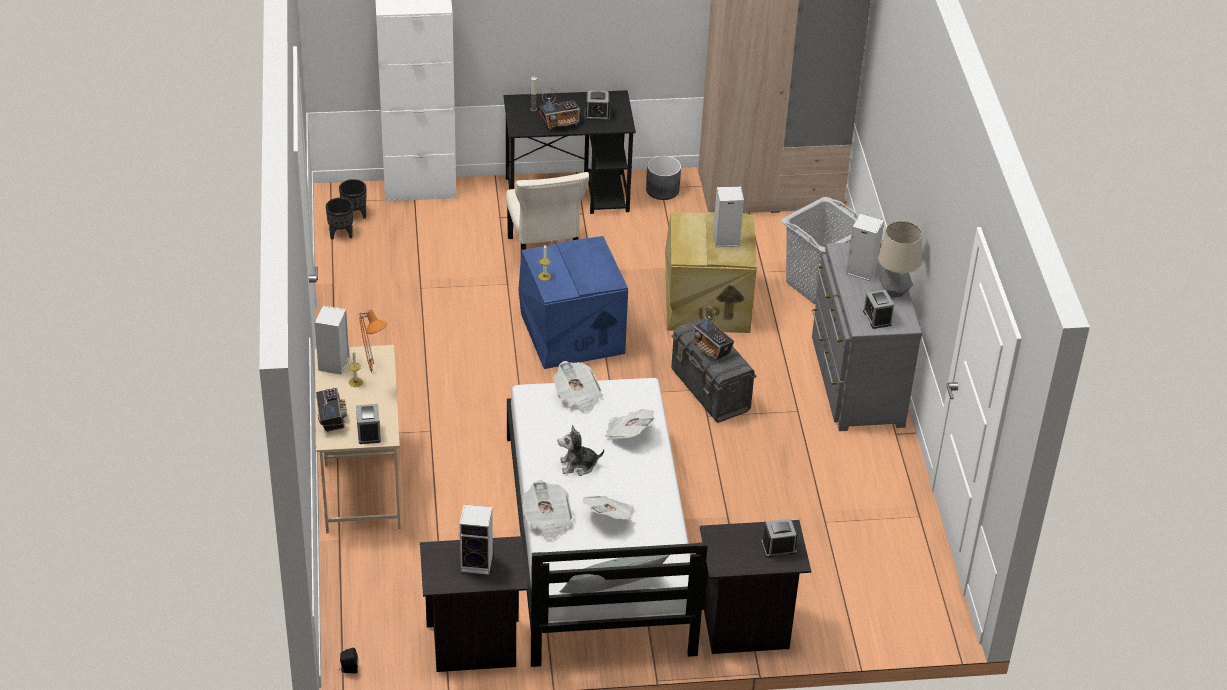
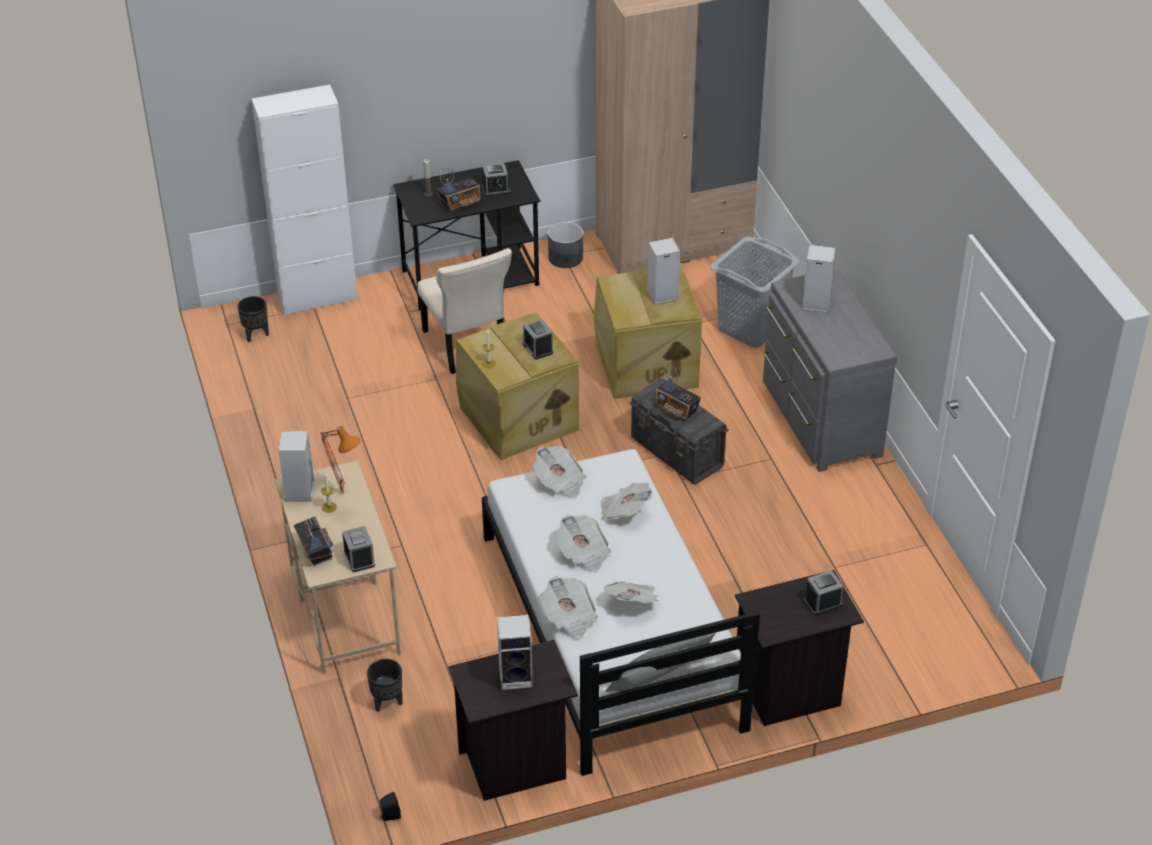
camera: 10 degrees left, 0 degrees up
black planter [326,198,353,240] -> black planter moved to [367,659,403,712]
blue storage box [518,236,628,369] -> beige storage box [456,312,579,460]
plush toy [558,425,604,476] -> newspaper [556,515,611,573]
alarm clock [863,290,894,329] -> alarm clock moved to [523,319,553,360]
table lamp [878,221,922,298] -> none

